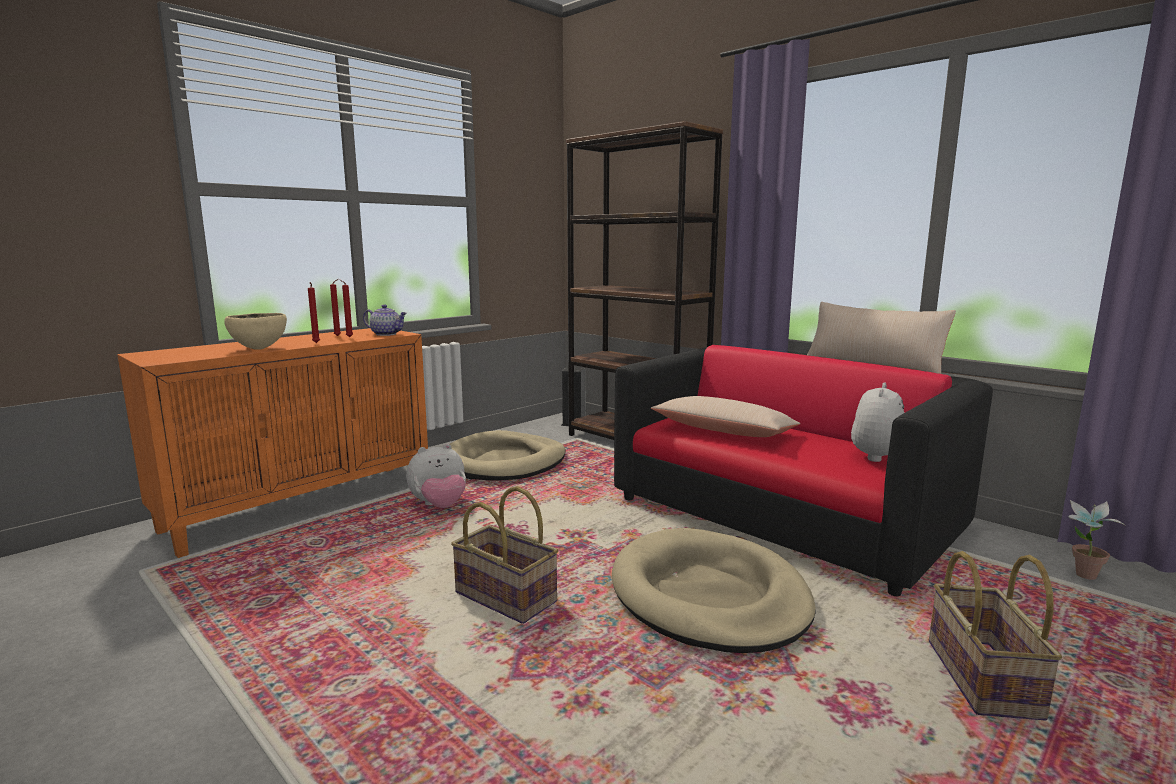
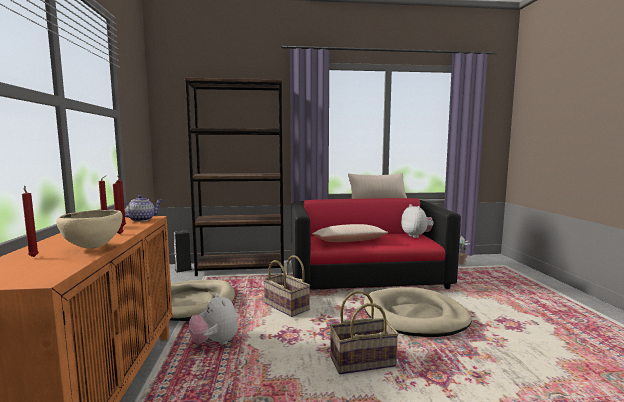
camera: 50 degrees left, 5 degrees down
plush toy [406,444,466,508] -> plush toy turned 135 degrees clockwise [189,293,238,345]
basket [929,551,1062,721] -> basket moved to [263,255,310,317]
none -> red candle [22,186,39,257]

